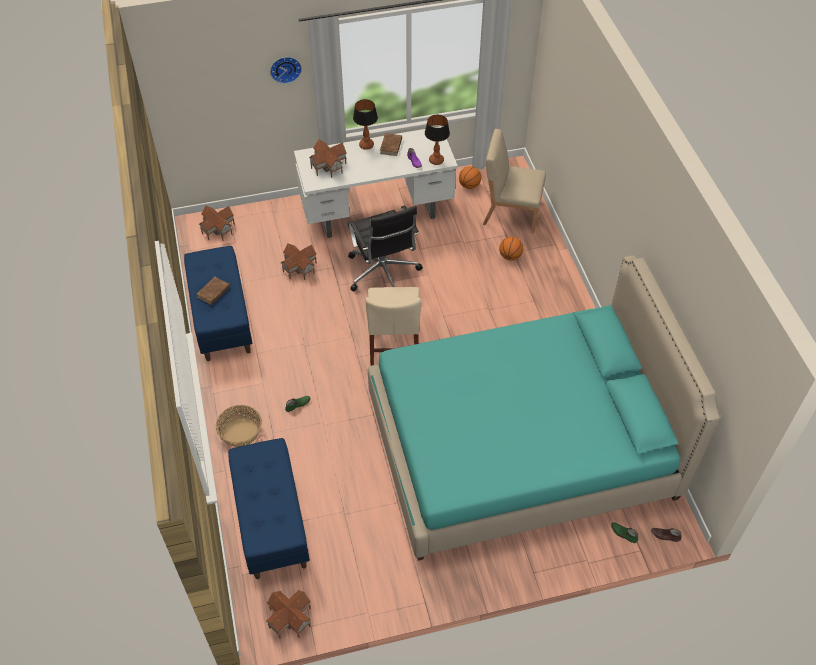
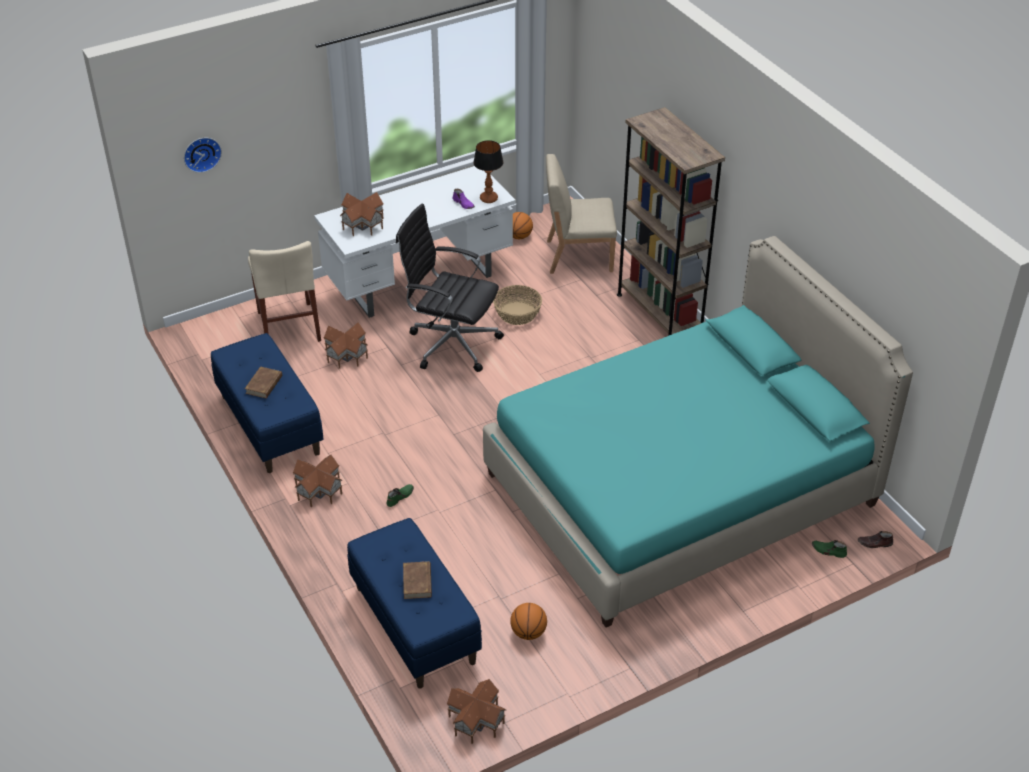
camera: 15 degrees left, 10 degrees down
toy house [199,205,235,241] -> toy house moved to [292,455,342,507]
basket [216,405,262,447] -> basket moved to [493,285,542,325]
wall clock [270,57,302,84] -> wall clock moved to [184,138,222,173]
black office chair [348,205,423,291] -> black office chair turned 150 degrees clockwise [396,203,504,372]
table lamp [353,99,378,150] -> none
beige chair [365,287,421,366] -> beige chair moved to [248,241,321,342]
brown book [380,133,402,156] -> brown book moved to [403,561,432,599]
basketball [499,237,523,261] -> basketball moved to [510,603,547,640]
none -> brown bookcase [617,107,725,336]

